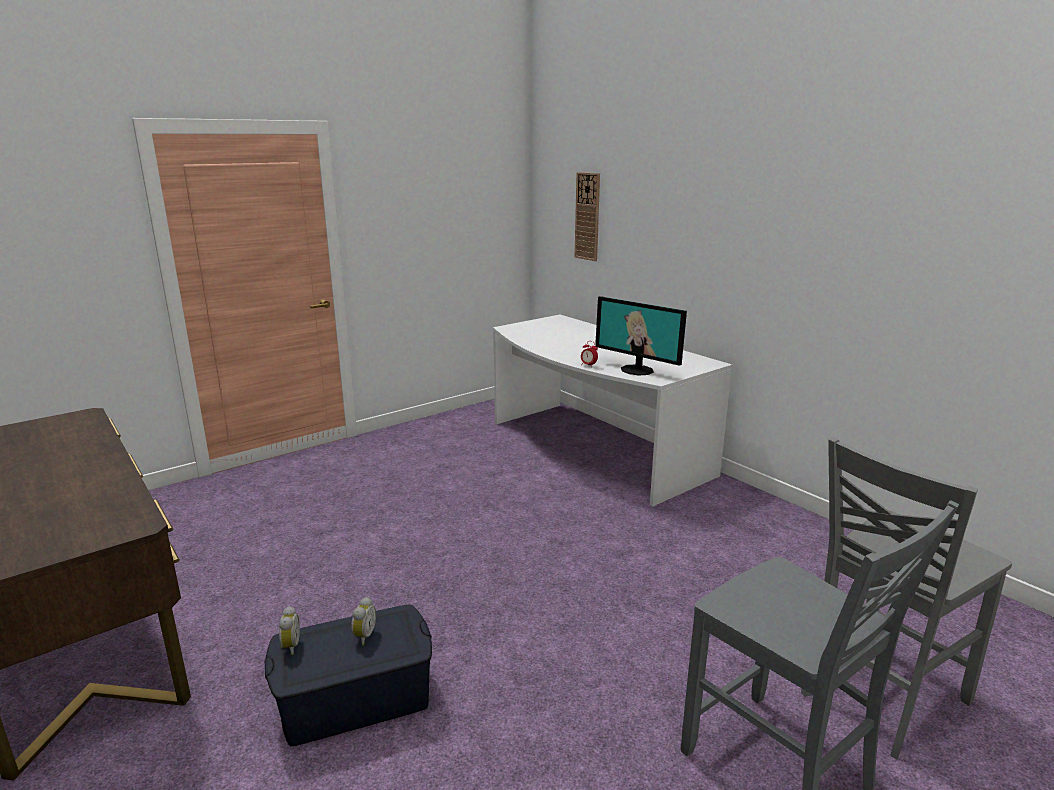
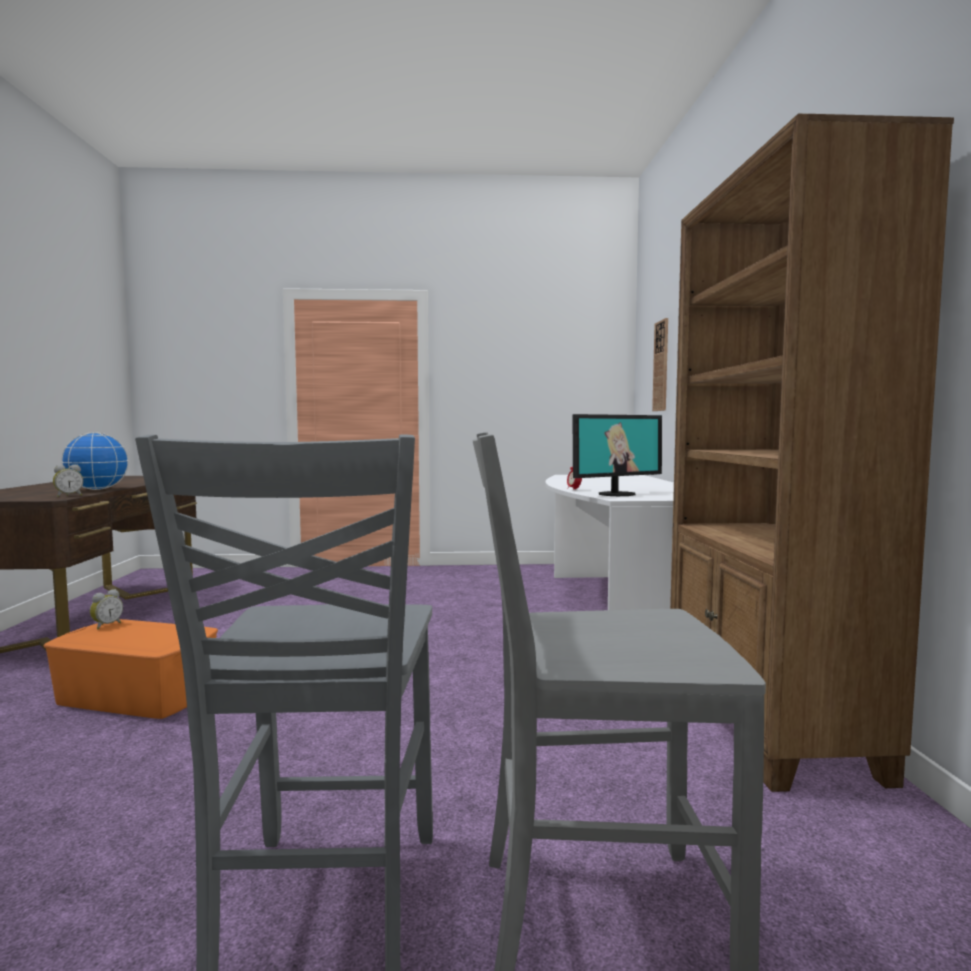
camera: 35 degrees right, 15 degrees down
blue storage box [265,605,432,746] -> orange storage box [44,619,218,719]
alarm clock [351,597,376,645] -> alarm clock moved to [53,465,83,497]
monitor [595,296,687,376] -> monitor turned 105 degrees counterclockwise [572,414,662,496]
none -> globe [61,432,129,490]
none -> brown bookcase [670,113,954,792]

